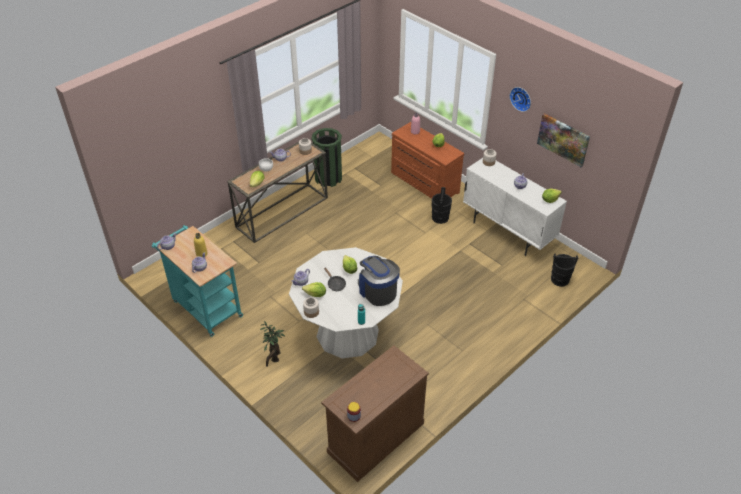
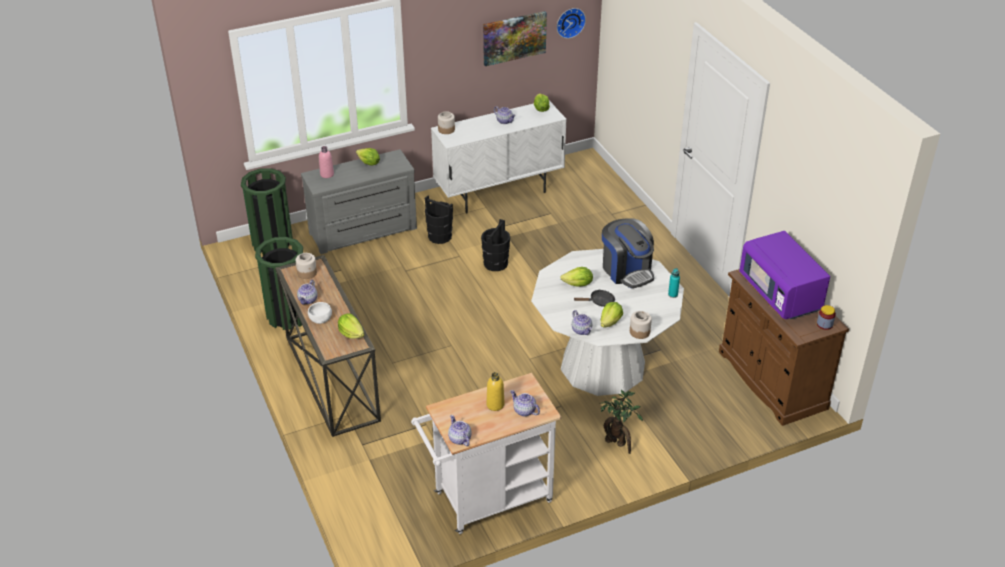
camera: 70 degrees left, 5 degrees down
turquoise cart [152,225,243,337] -> white cart [411,373,562,534]
coffee machine [358,256,400,306] -> coffee machine turned 105 degrees counterclockwise [602,218,654,288]
brown dresser [391,122,464,199] -> grey dresser [301,149,417,254]
wall clock [510,87,531,112] -> wall clock moved to [557,8,586,39]
black bucket [551,253,578,287] -> black bucket moved to [481,219,510,271]
none -> green trash can [241,168,293,252]
none -> purple microwave [739,231,830,319]

